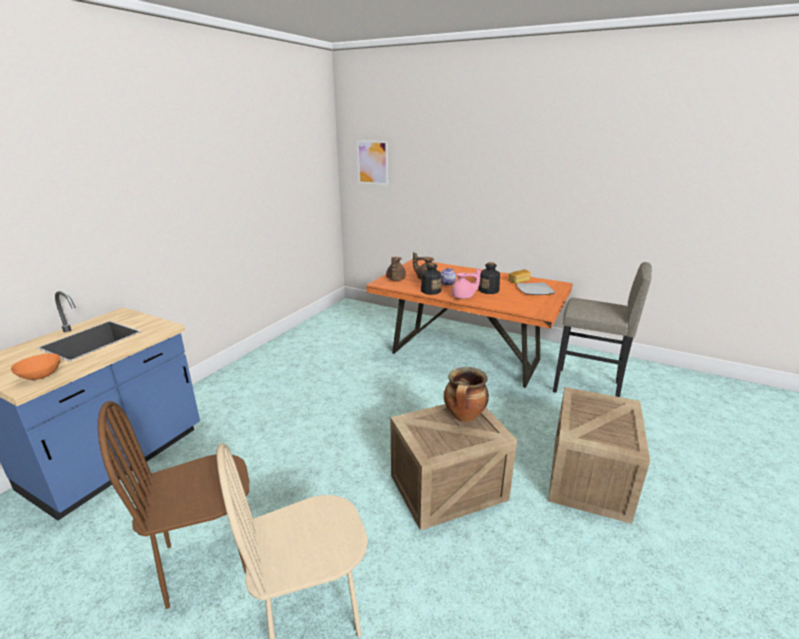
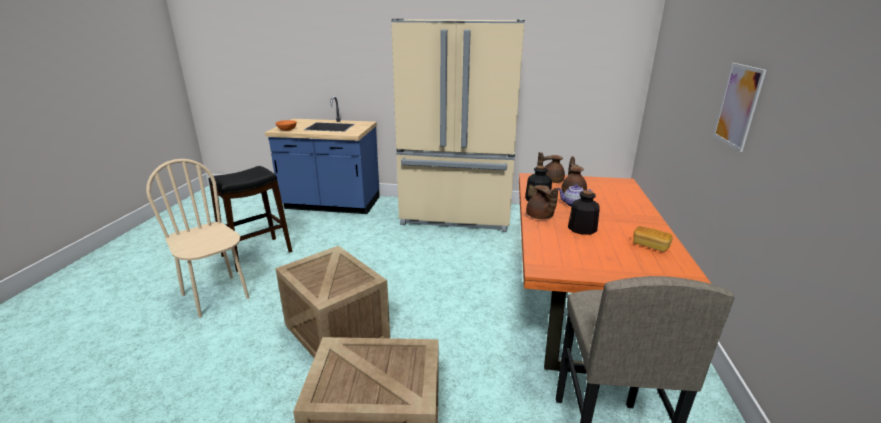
camera: 70 degrees right, 0 degrees up
brown chair [98,401,249,609] -> black stool [208,166,292,272]
picture [357,140,388,186] -> picture moved to [713,63,766,152]
cooking pot [444,367,489,422] -> none
pink teapot [452,268,481,299] -> brown teapot [526,185,558,219]
plate [516,282,556,295] -> none
none -> beige fridge [391,18,525,232]

